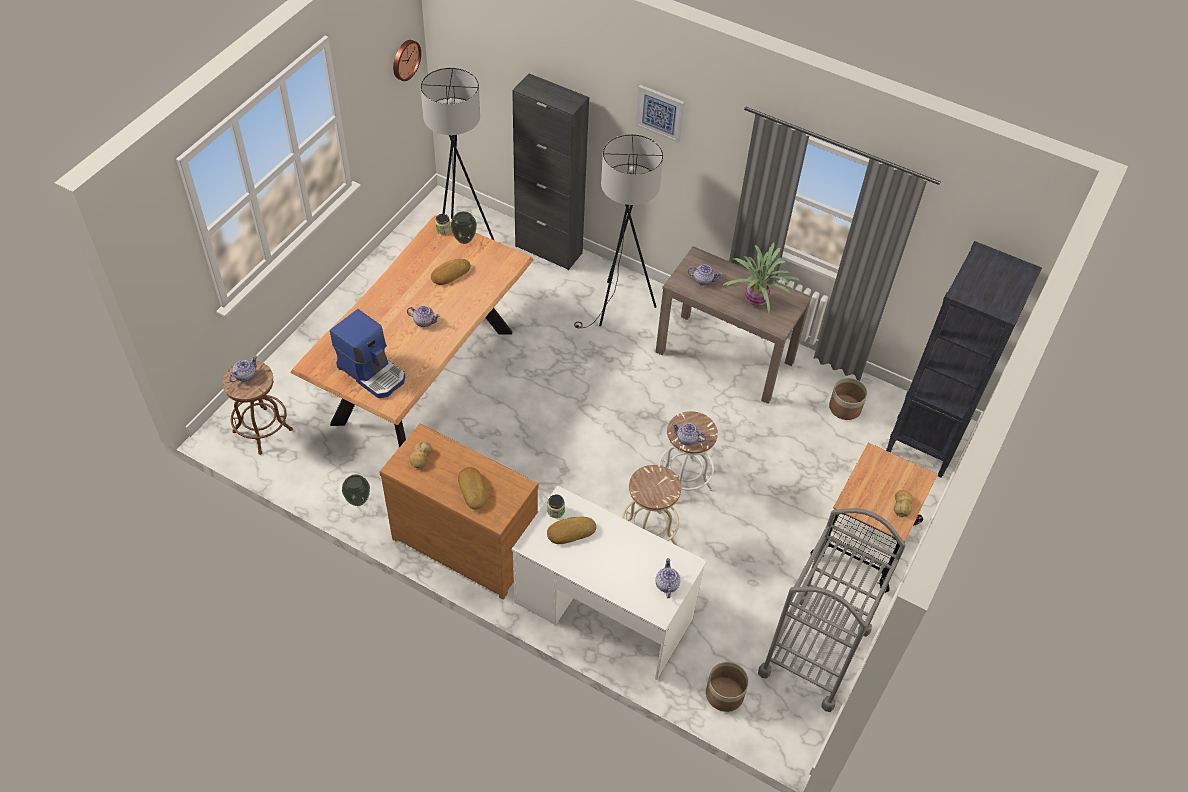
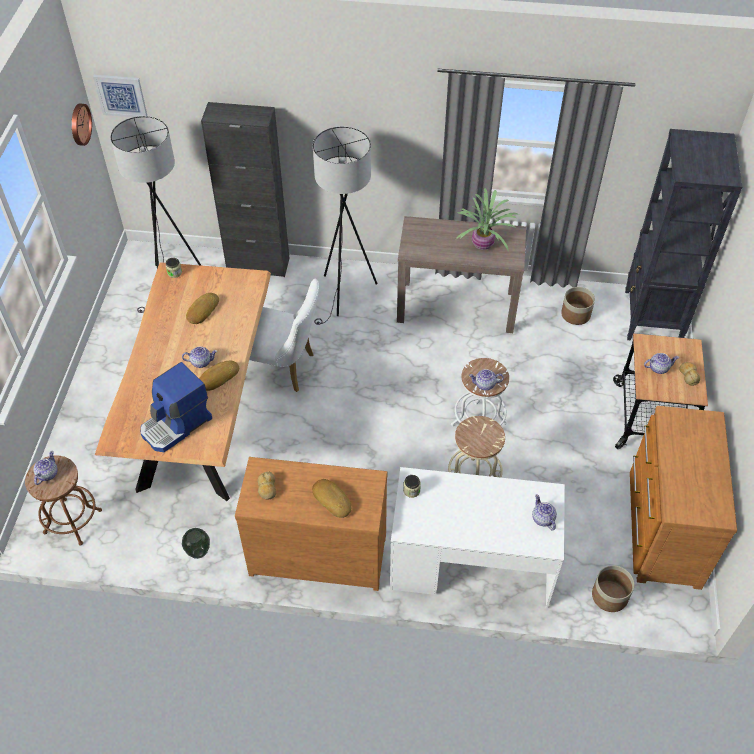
camera: 20 degrees left, 0 degrees up
coffee machine [330,309,405,398] -> coffee machine turned 120 degrees clockwise [141,362,212,452]
vase [451,211,477,244] -> none
bread [547,516,597,544] -> bread moved to [199,361,239,391]
picture [635,85,684,143] -> picture moved to [93,75,147,117]
teapot [688,265,722,285] -> teapot moved to [644,353,679,374]
grey cart [758,508,906,712] -> brown dresser [630,406,737,590]
none -> white chair [249,279,319,392]

